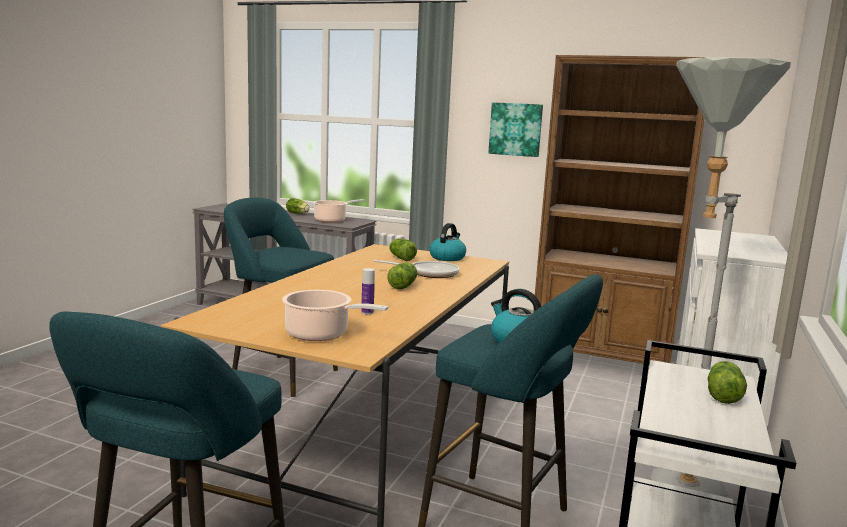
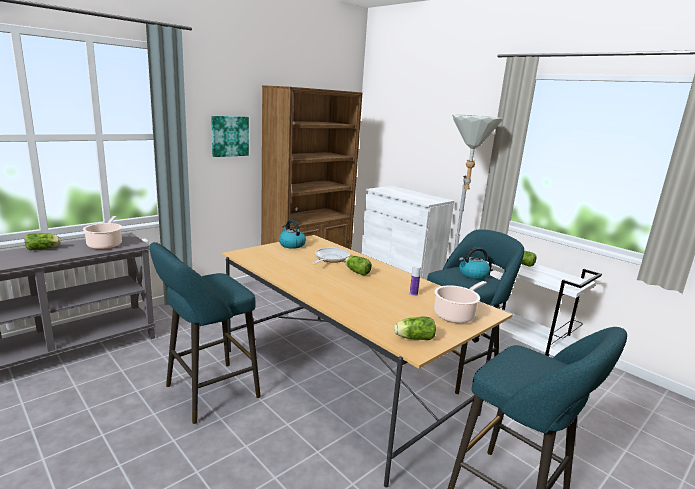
camera: 65 degrees left, 5 degrees up
lettuce [389,239,417,261] -> lettuce moved to [394,317,436,340]

